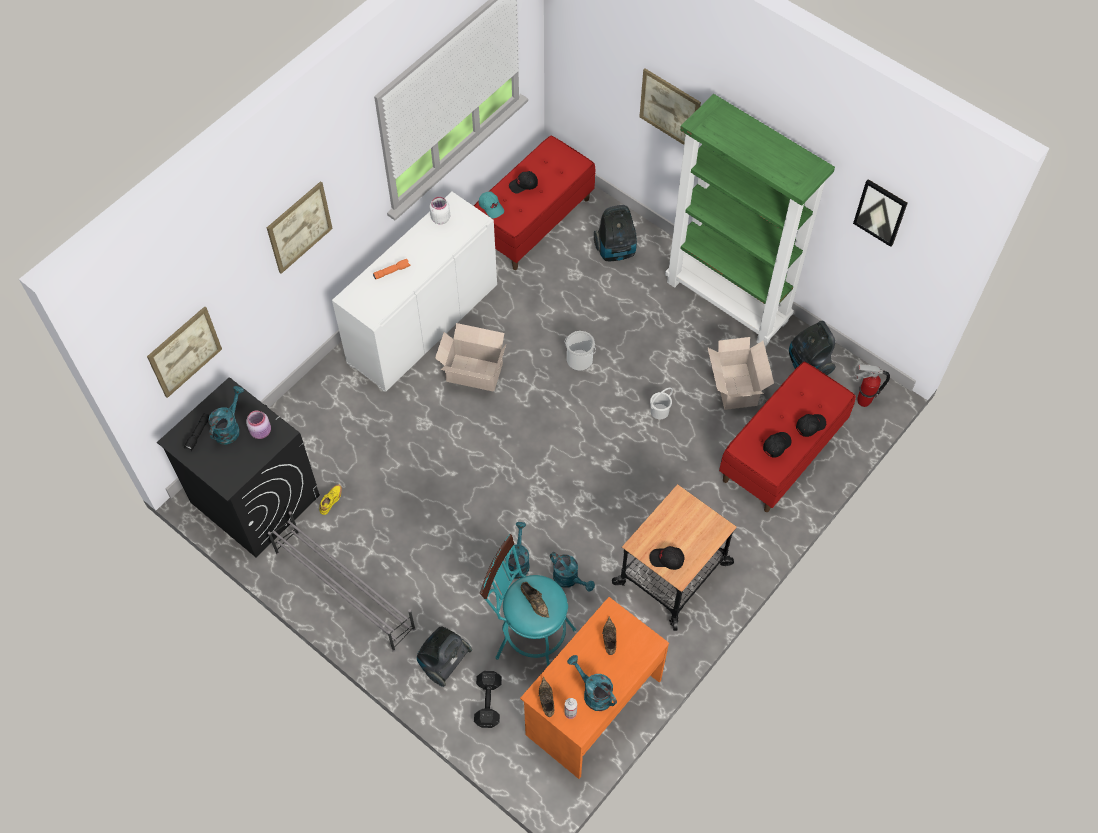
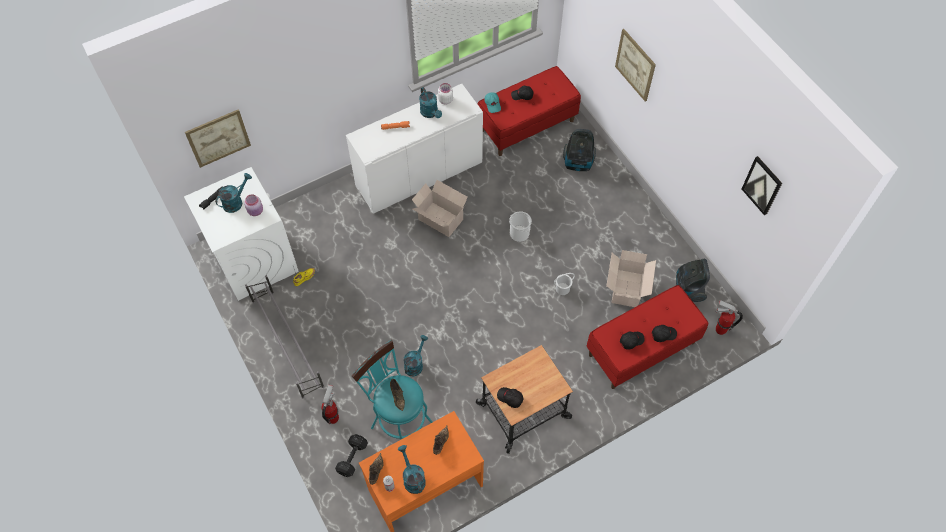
camera: 20 degrees right, 0 degrees up
black washing machine [157,377,320,557] -> white washing machine [184,167,299,301]
picture [267,181,333,274] -> none
vacuum cleaner [417,627,472,687] -> fire extinguisher [321,384,339,424]
turquoise watering can [550,552,595,591] -> turquoise watering can moved to [419,87,442,118]
green bookcase [665,94,835,346] -> none

